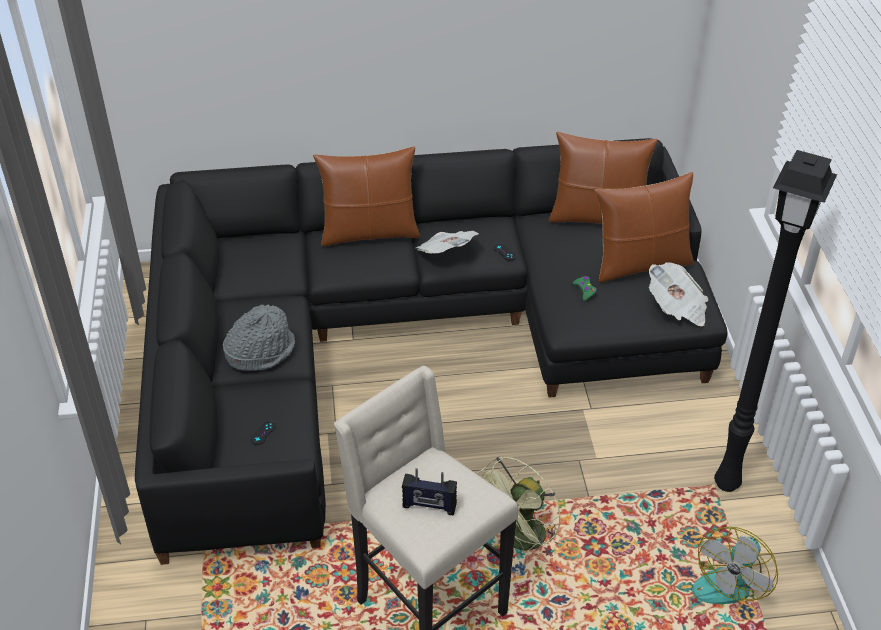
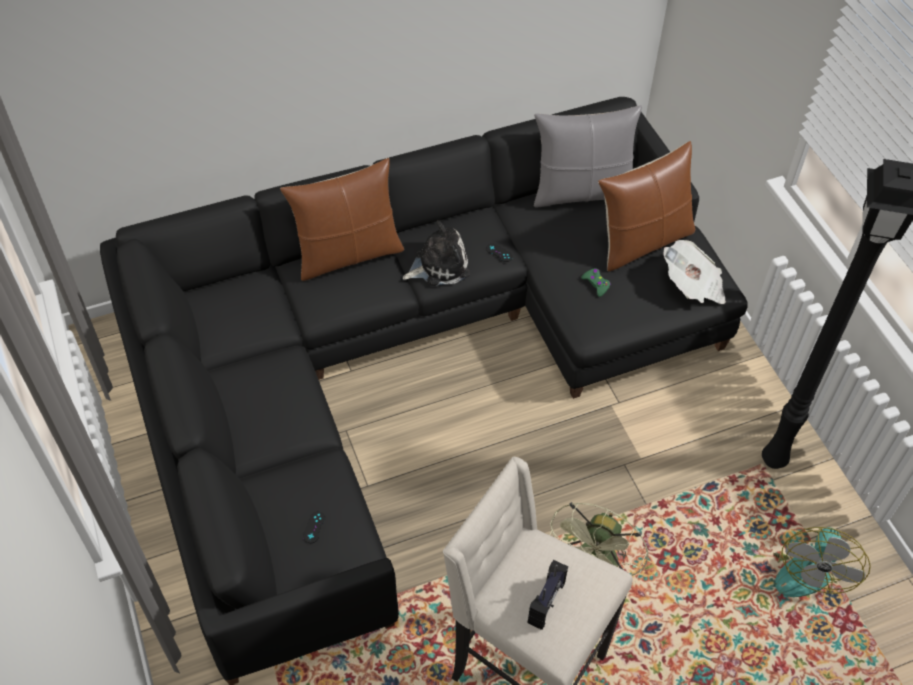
camera: 15 degrees left, 10 degrees up
grey hat [223,305,295,371] -> none
radio [402,468,457,515] -> radio turned 60 degrees counterclockwise [528,560,568,630]
newspaper [416,231,479,253] -> plush toy [402,220,470,286]
brown pillow [549,132,658,224] -> grey pillow [534,105,642,207]

